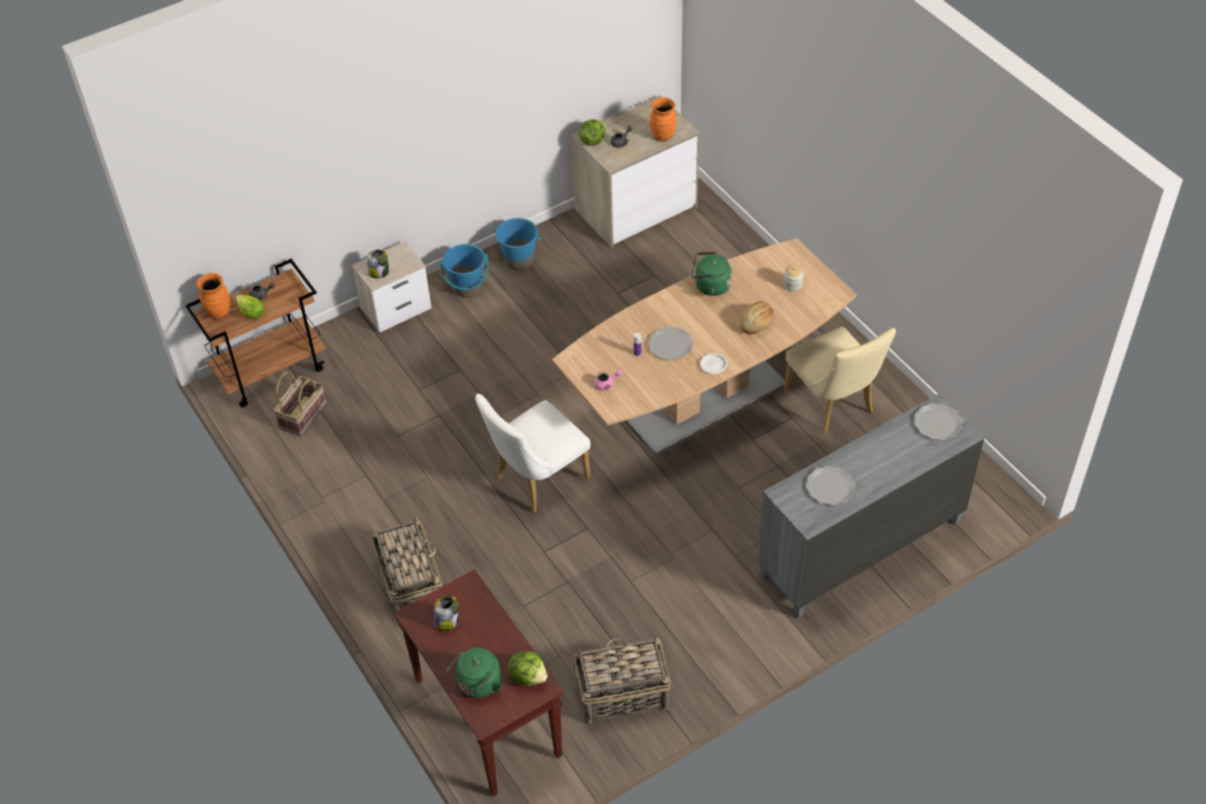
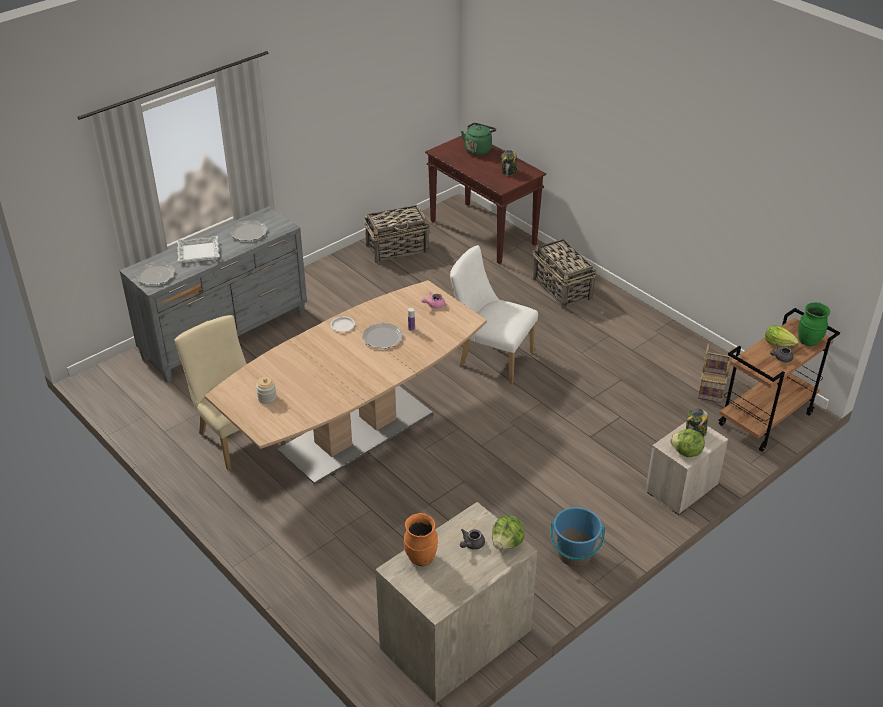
camera: 170 degrees right, 10 degrees down
orange vase [196,273,231,319] -> green vase [798,302,830,346]
blue bucket [440,244,489,297] -> none
white chair [475,394,591,513] -> white chair turned 105 degrees counterclockwise [450,245,538,384]
lettuce [508,651,547,686] -> lettuce moved to [670,429,705,457]
green kettle [692,252,732,296] -> none
bread [740,301,774,334] -> none
none -> white tray [177,236,220,263]

